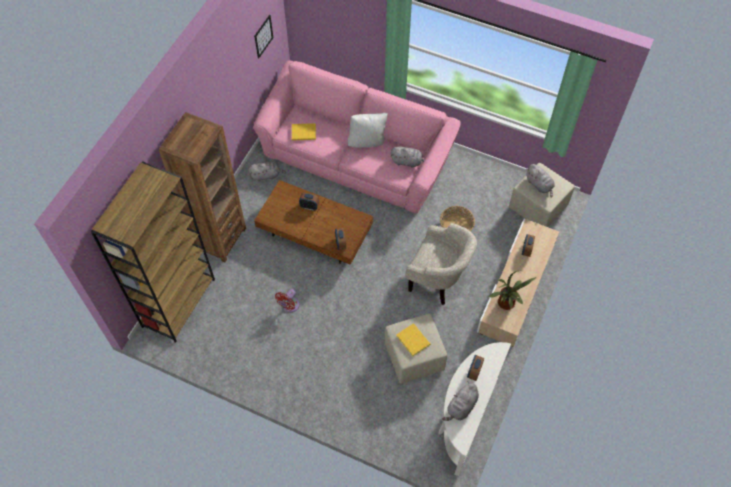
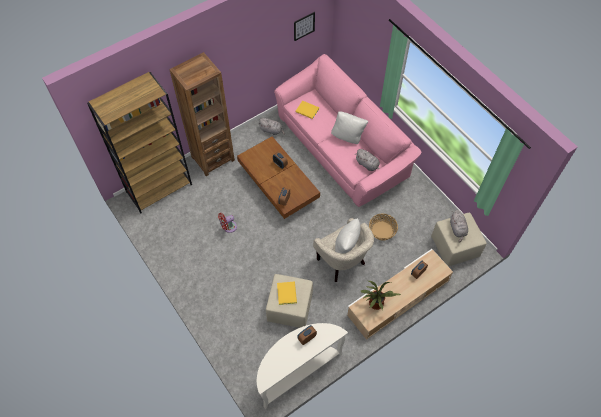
camera: 30 degrees right, 0 degrees up
grey plush toy [442,382,479,421] -> none
none -> white pillow [335,218,361,253]

